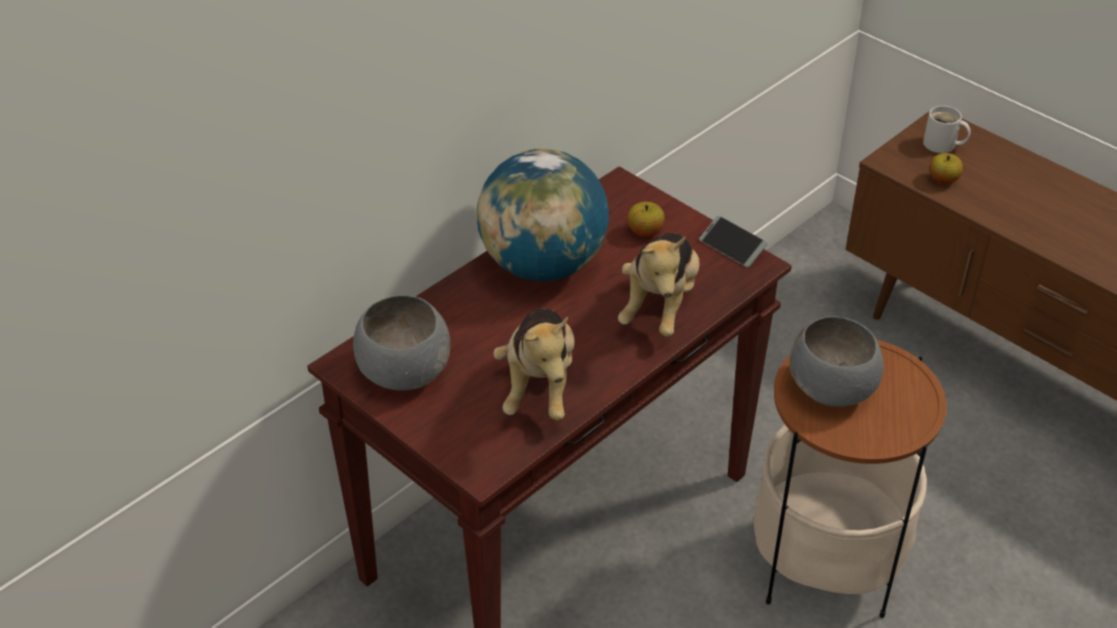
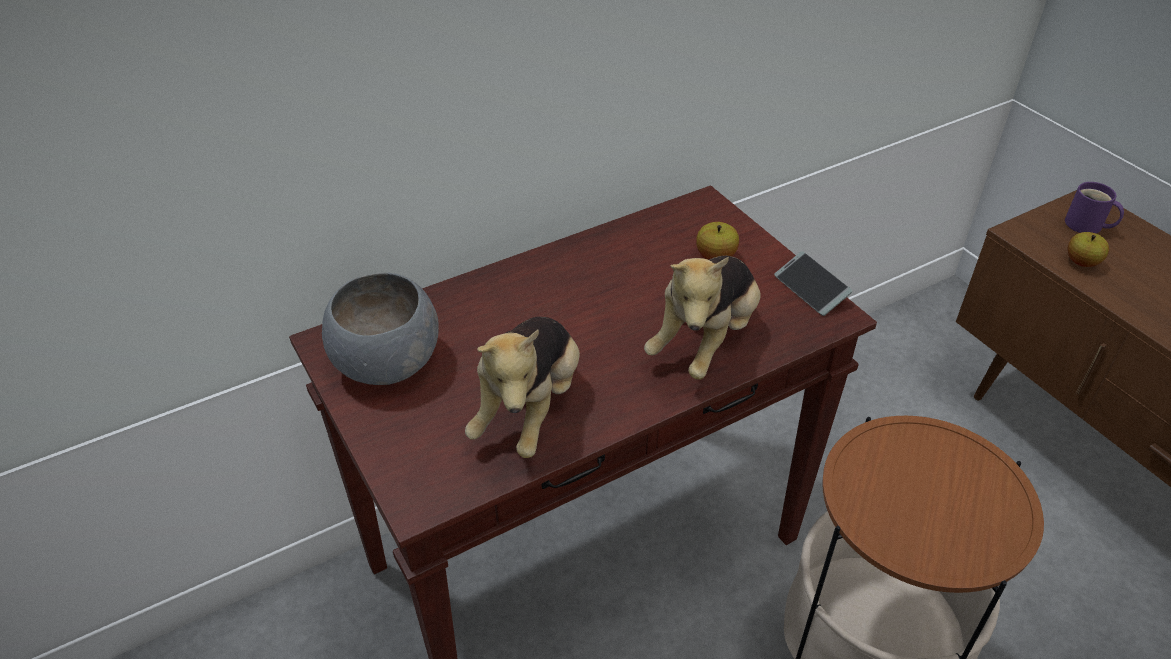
camera: 15 degrees right, 0 degrees up
globe [477,149,609,281] -> none
grey bowl [790,316,884,407] -> none
white mug [923,106,971,153] -> purple mug [1065,182,1124,233]

